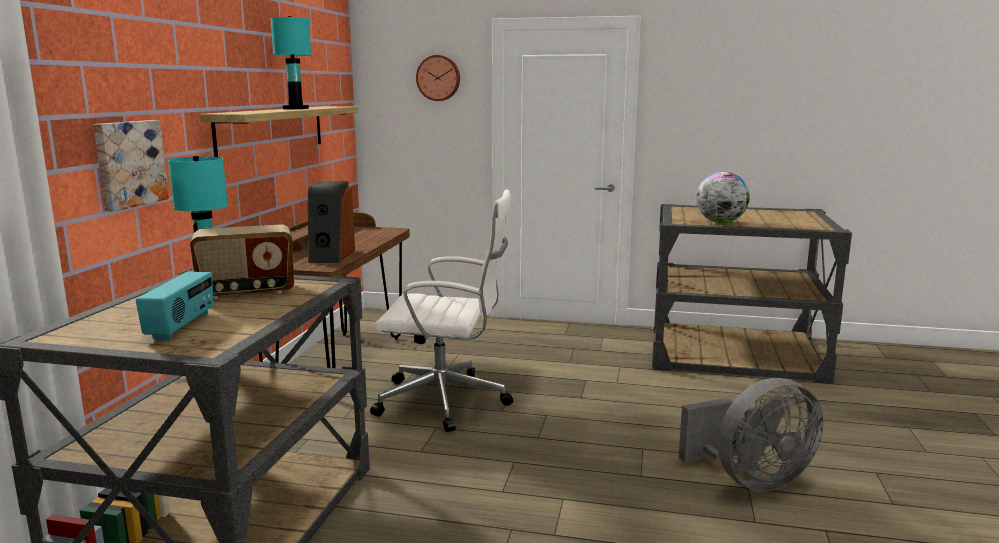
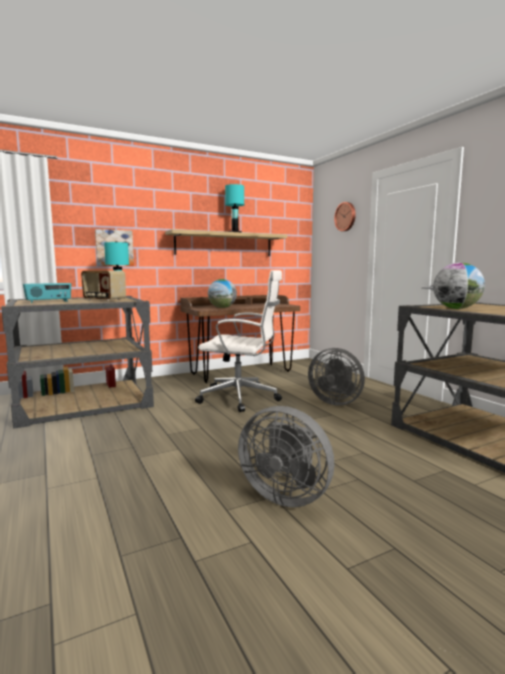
camera: 50 degrees right, 5 degrees down
speaker [308,181,355,263] -> globe [208,279,237,308]
white office chair [370,189,513,432] -> white office chair turned 45 degrees counterclockwise [195,270,282,412]
none -> grey fan [308,348,365,406]

